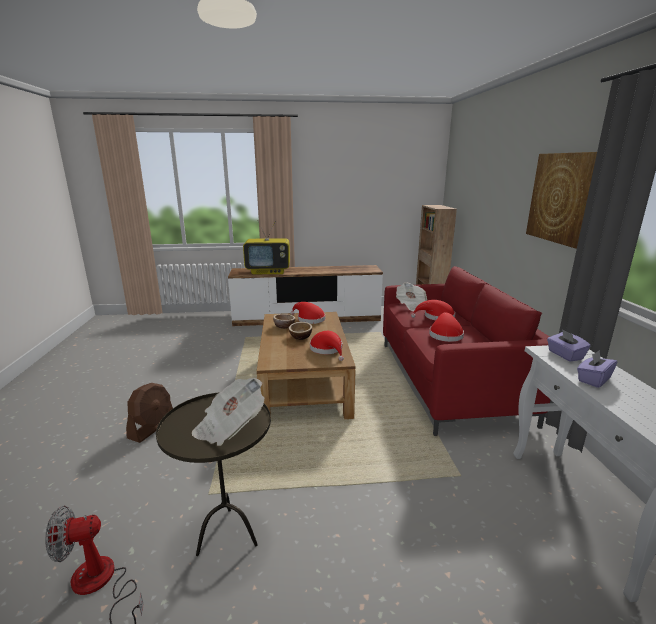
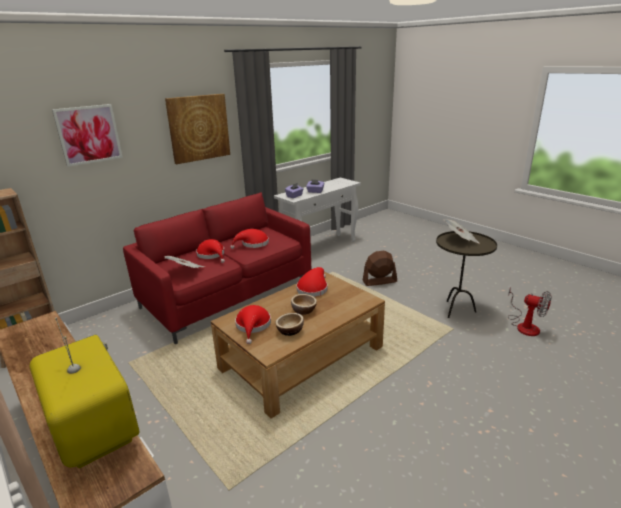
camera: 125 degrees left, 5 degrees up
brown fan [126,383,173,443] -> brown fan moved to [362,251,397,286]
none -> picture [52,104,123,167]

